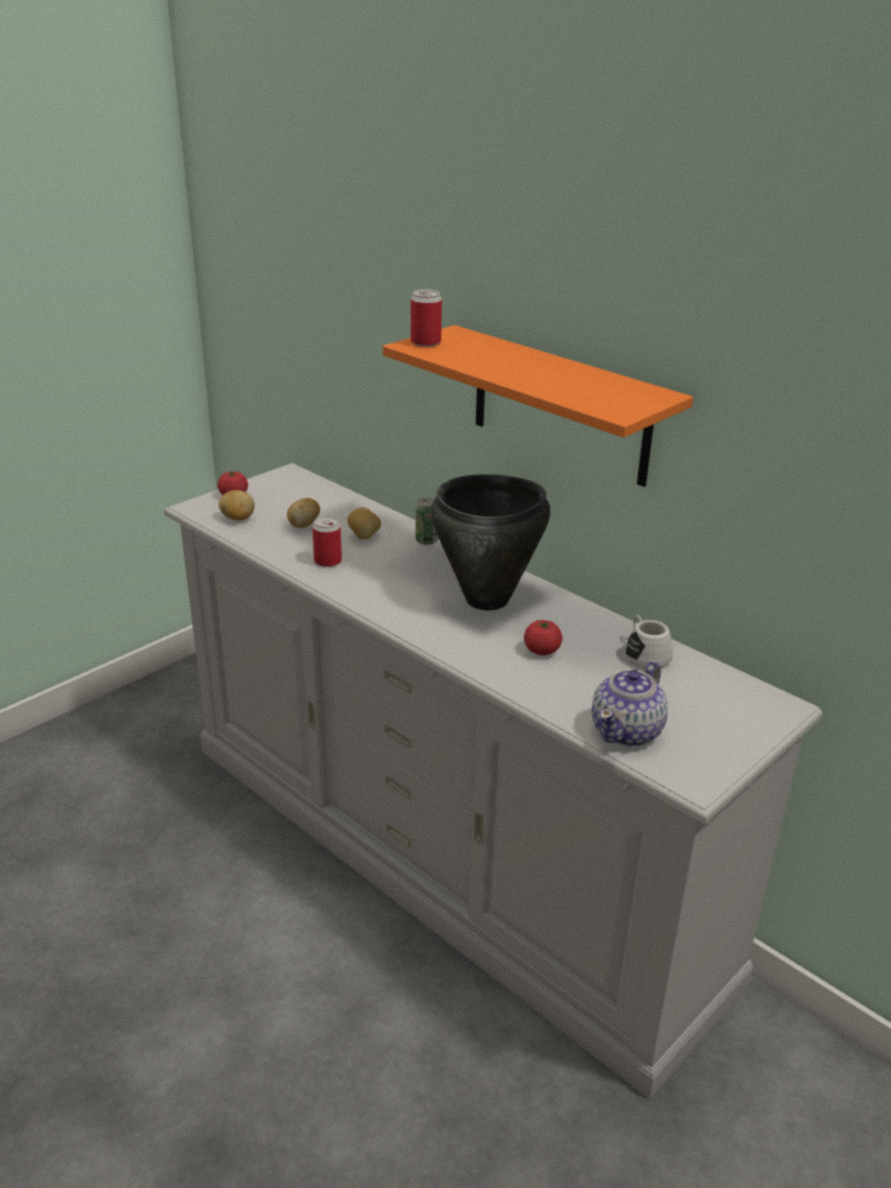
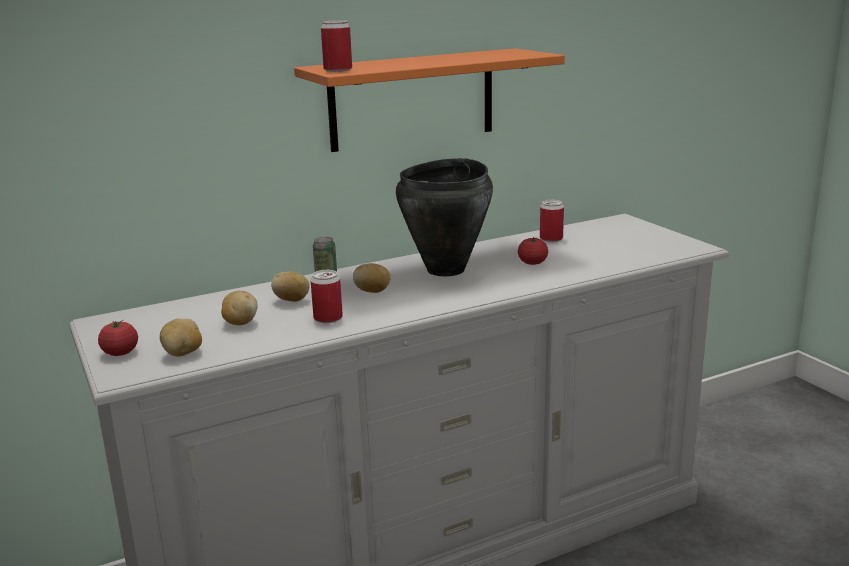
camera: 70 degrees left, 10 degrees down
teapot [592,661,668,747] -> none
white mug [625,615,673,669] -> can [540,200,564,242]
none -> potato [353,263,391,293]

